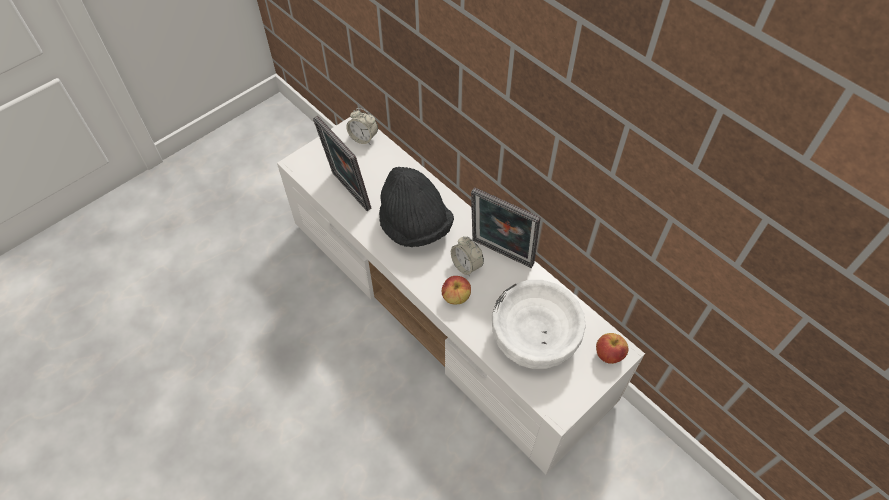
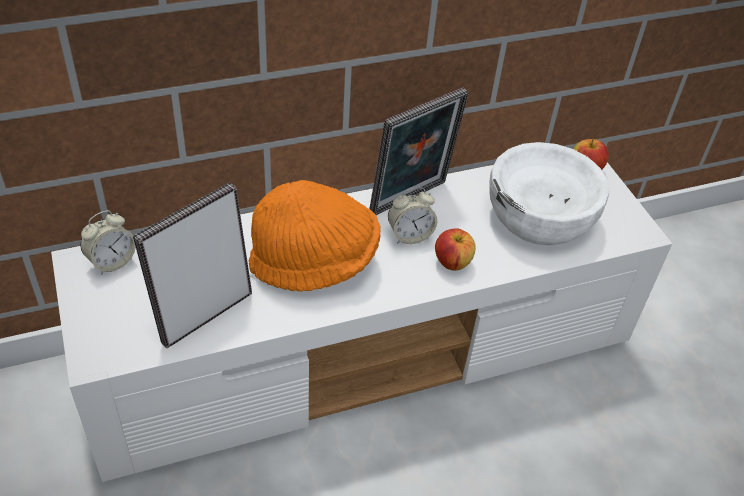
camera: 70 degrees left, 10 degrees down
picture frame [313,116,372,211] -> picture frame turned 150 degrees clockwise [133,183,252,348]
black hat [379,167,454,247] -> orange hat [249,180,381,292]

